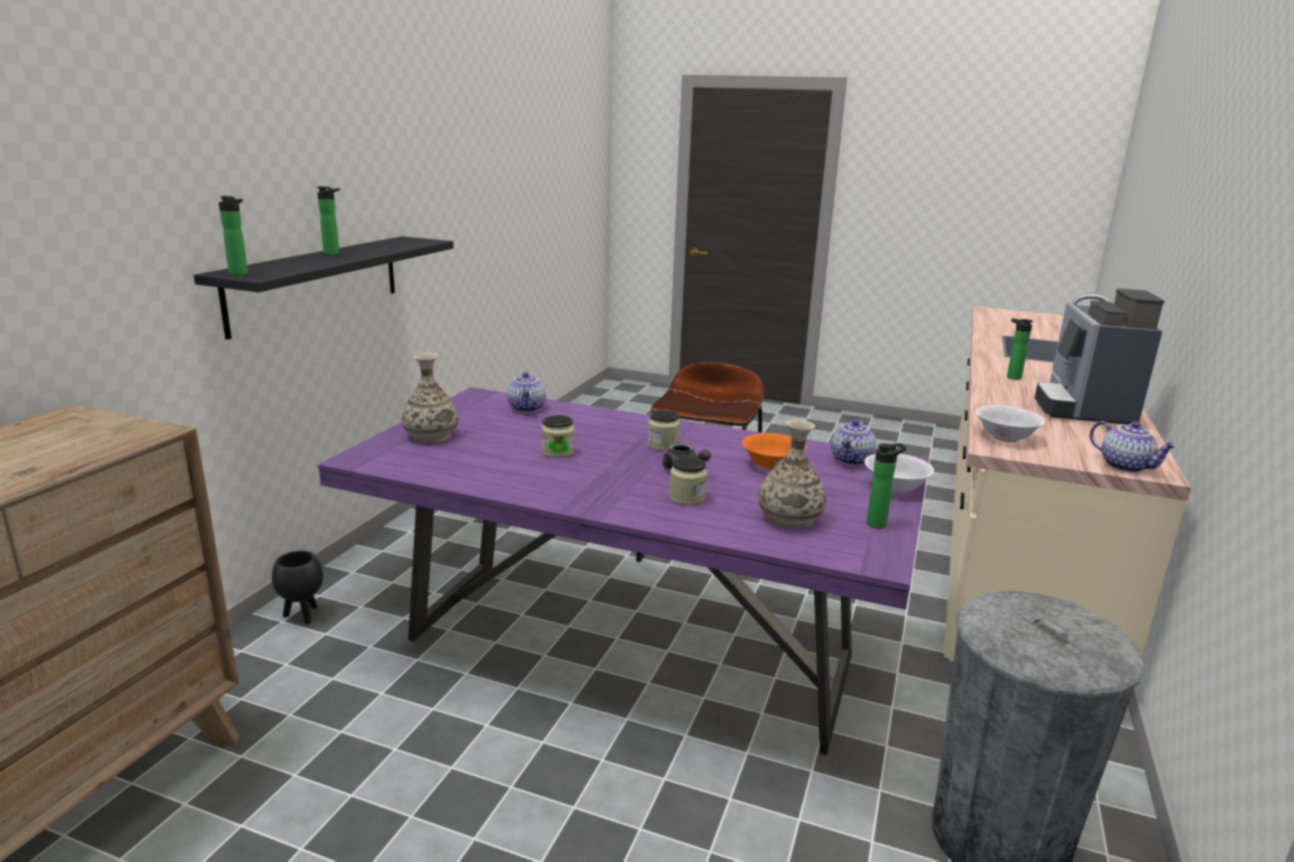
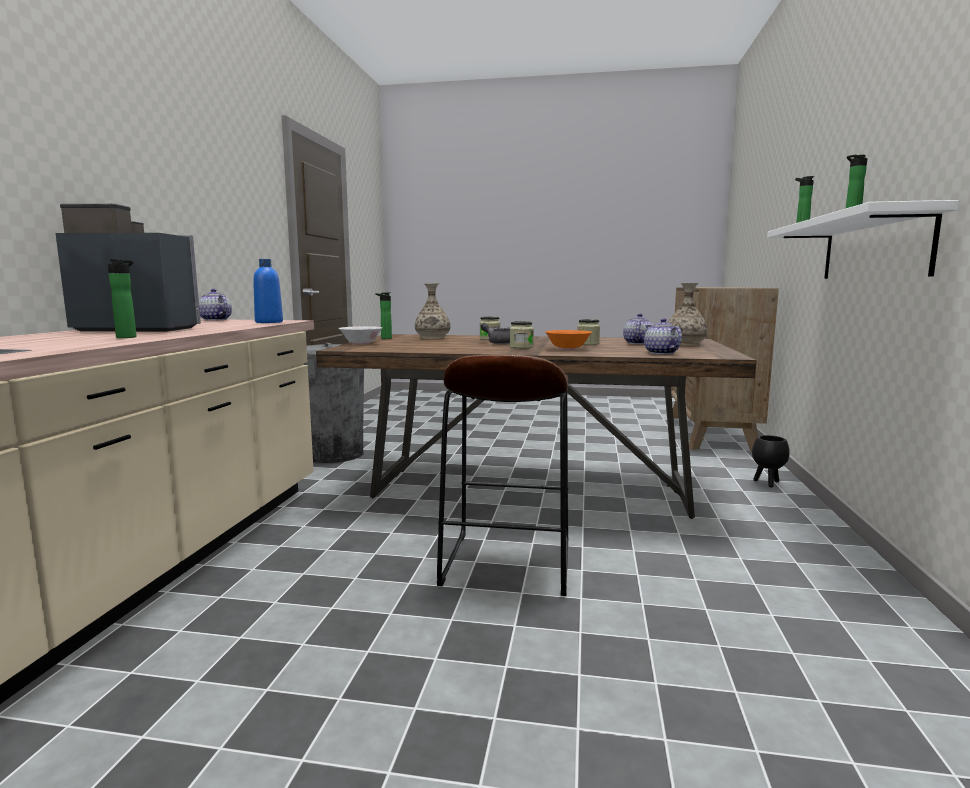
camera: 170 degrees right, 10 degrees down
black shelf [194,236,454,340] -> white shelf [767,200,959,279]
purple dining table [318,387,929,755] -> brown dining table [316,334,757,519]
orange bowl [742,433,807,471] -> orange bowl moved to [545,330,592,350]
teapot [831,419,876,466] -> teapot moved to [623,314,653,344]
white bowl [976,405,1045,442] -> blue bottle [253,259,283,323]
coffee machine [1035,288,1164,425] -> coffee machine turned 90 degrees counterclockwise [56,204,201,332]

